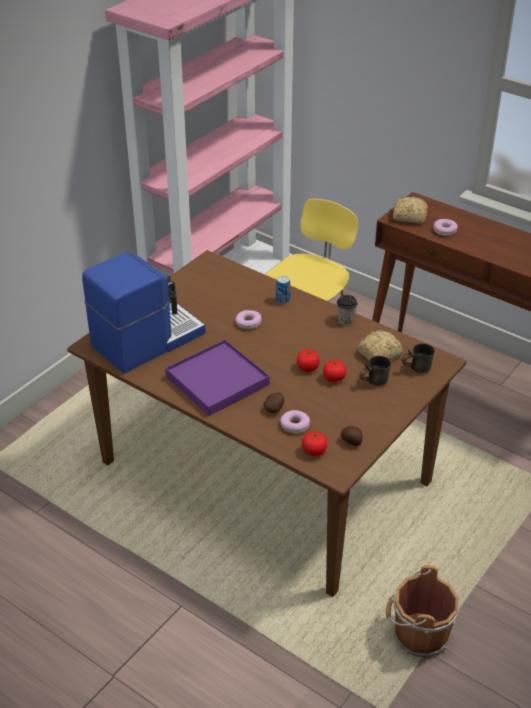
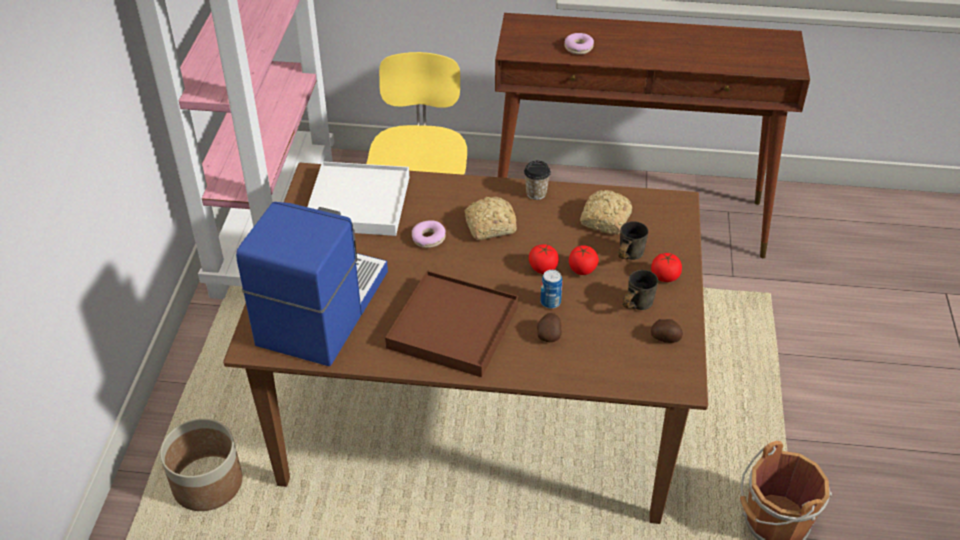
camera: 30 degrees left, 5 degrees up
purple tray [165,339,270,416] -> brown tray [385,271,518,377]
can [276,276,290,304] -> can moved to [540,270,563,308]
donut [280,410,310,433] -> none
tomato [302,431,327,456] -> tomato moved to [651,253,682,282]
bread [393,197,428,224] -> bread moved to [465,197,517,240]
grey mug [402,343,435,373] -> grey mug moved to [622,270,658,310]
none -> planter [160,419,243,511]
none -> white tray [308,161,409,236]

